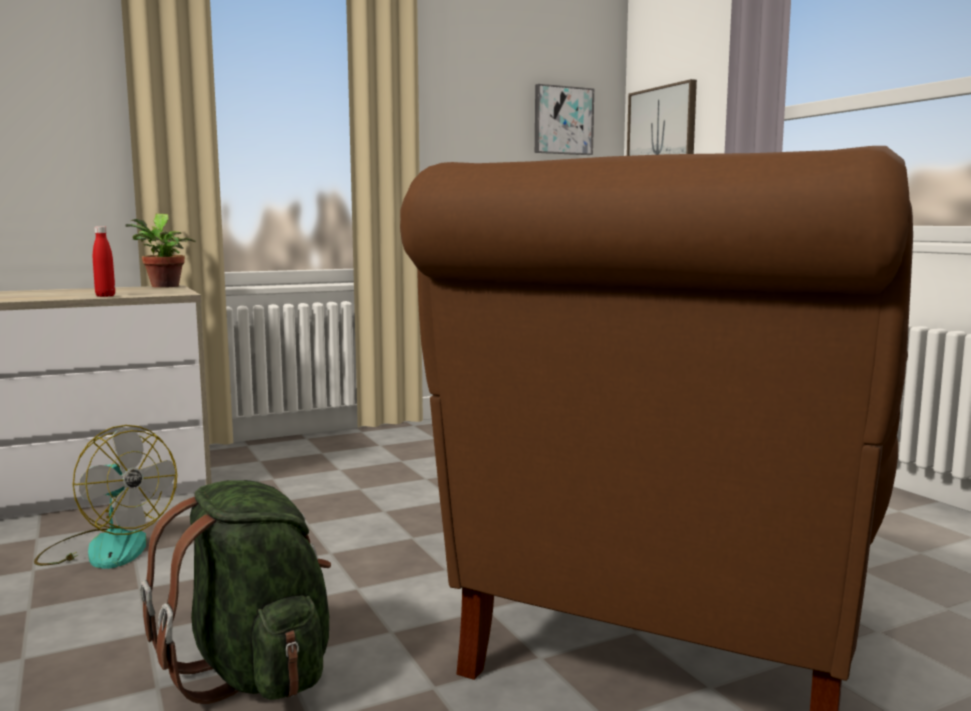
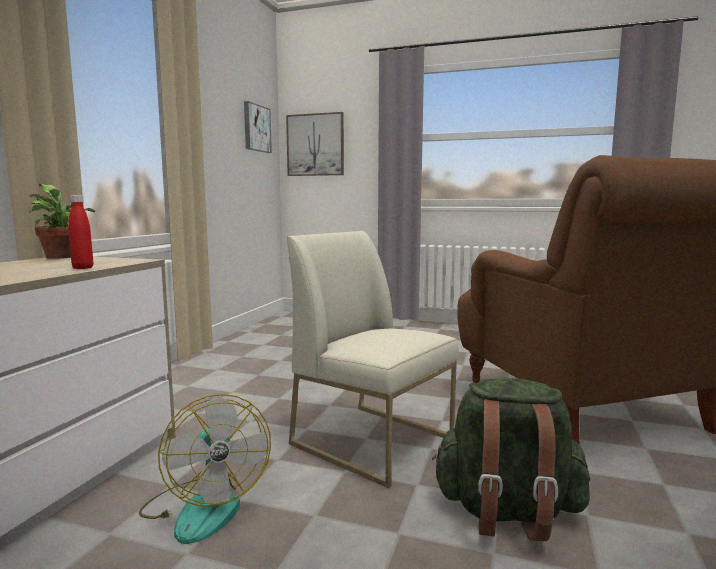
camera: 45 degrees left, 0 degrees up
fan [34,425,177,569] -> fan turned 75 degrees clockwise [139,394,271,544]
none -> white chair [287,231,459,488]

